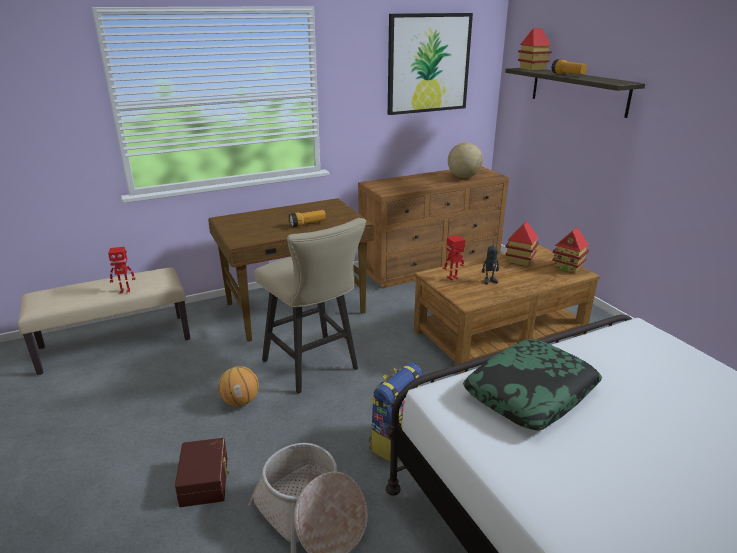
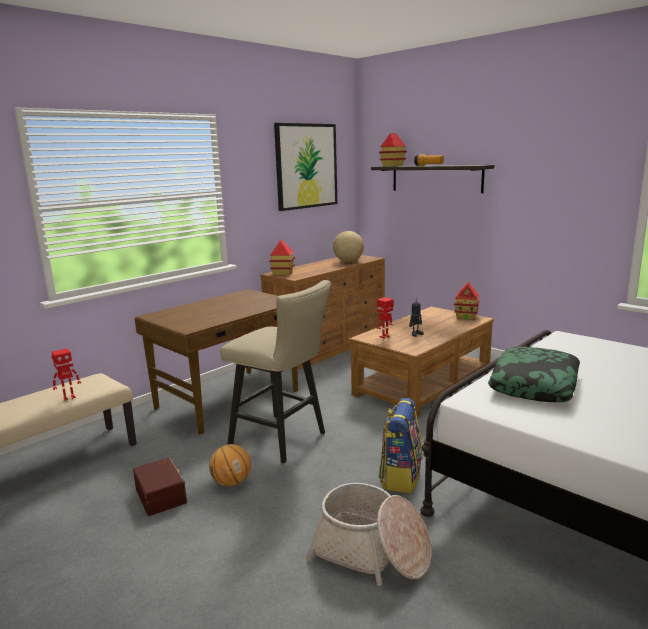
camera: 20 degrees left, 10 degrees down
brown storage box [175,438,229,507] -> brown storage box moved to [133,457,187,516]
flashlight [289,210,326,227] -> none
toy house [505,221,539,266] -> toy house moved to [269,240,295,275]

